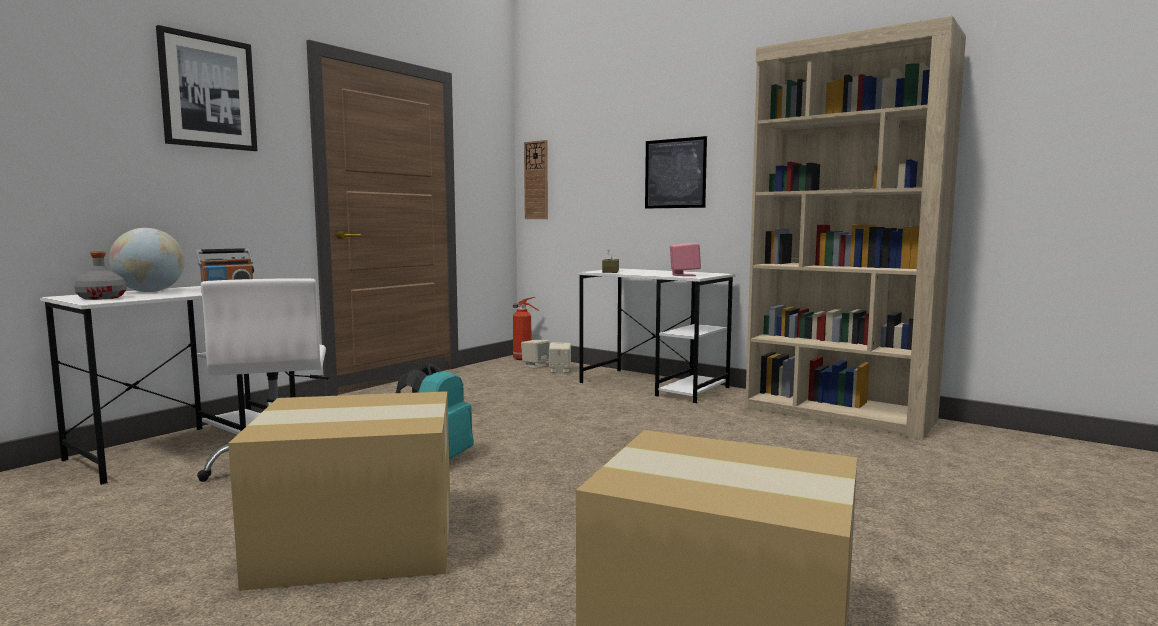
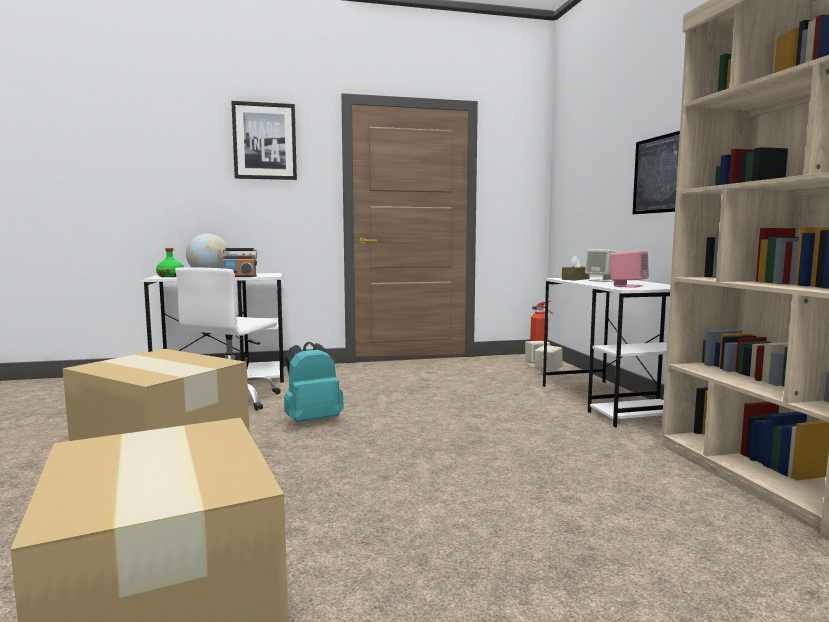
camera: 40 degrees right, 0 degrees up
grey bottle [74,251,127,300] -> green bottle [156,248,184,277]
wall clock [524,140,548,219] -> none
none -> beige speaker [585,249,621,282]

